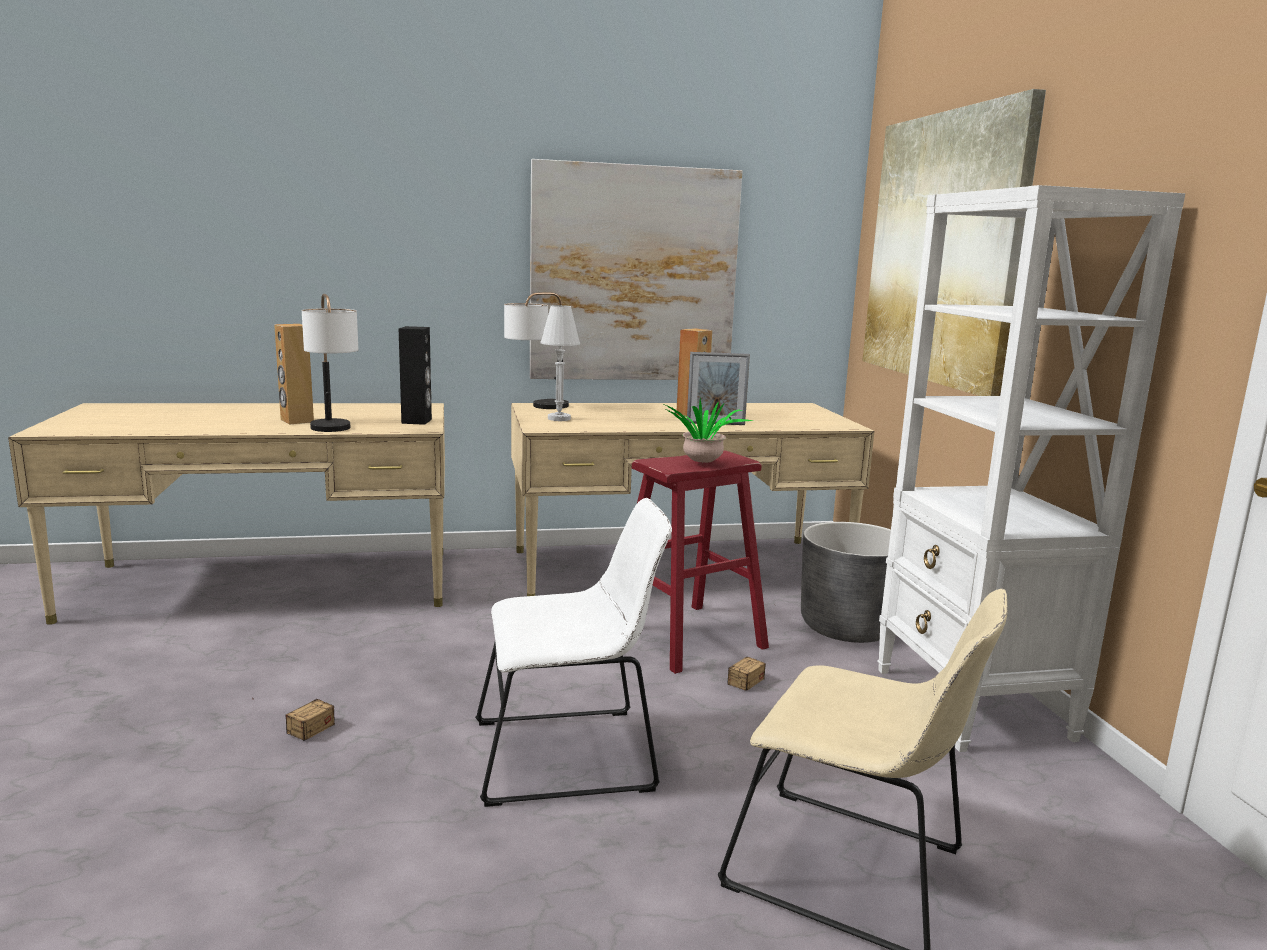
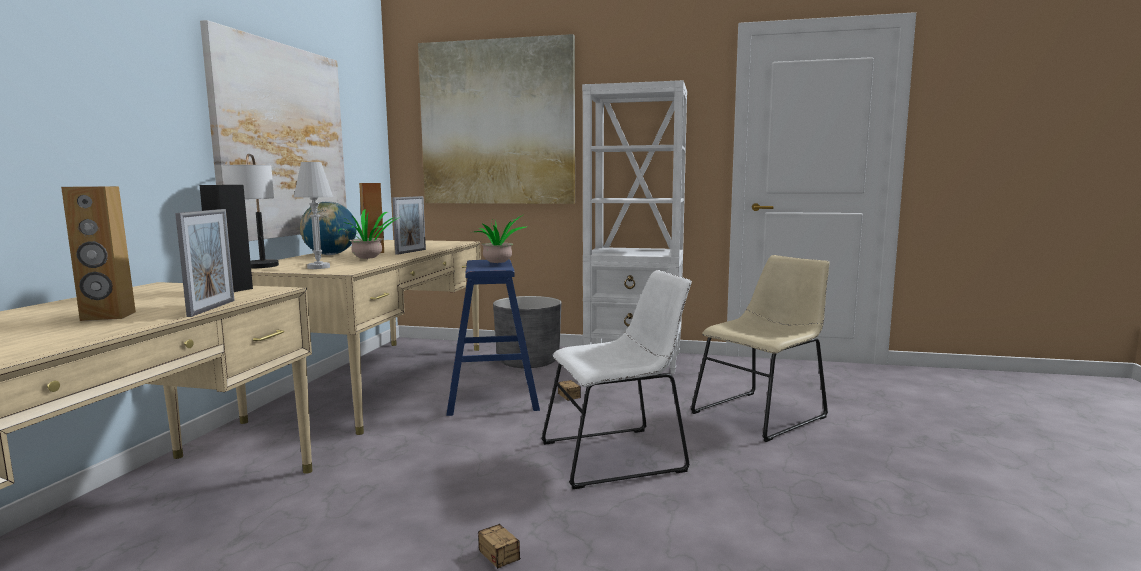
camera: 65 degrees left, 5 degrees down
table lamp [302,294,358,432] -> picture frame [175,209,235,317]
white chair [475,498,672,807] -> white chair turned 60 degrees clockwise [541,270,692,489]
red stool [632,450,769,674] -> blue stool [446,260,540,416]
none -> globe [300,201,357,255]
none -> potted plant [338,210,400,260]

